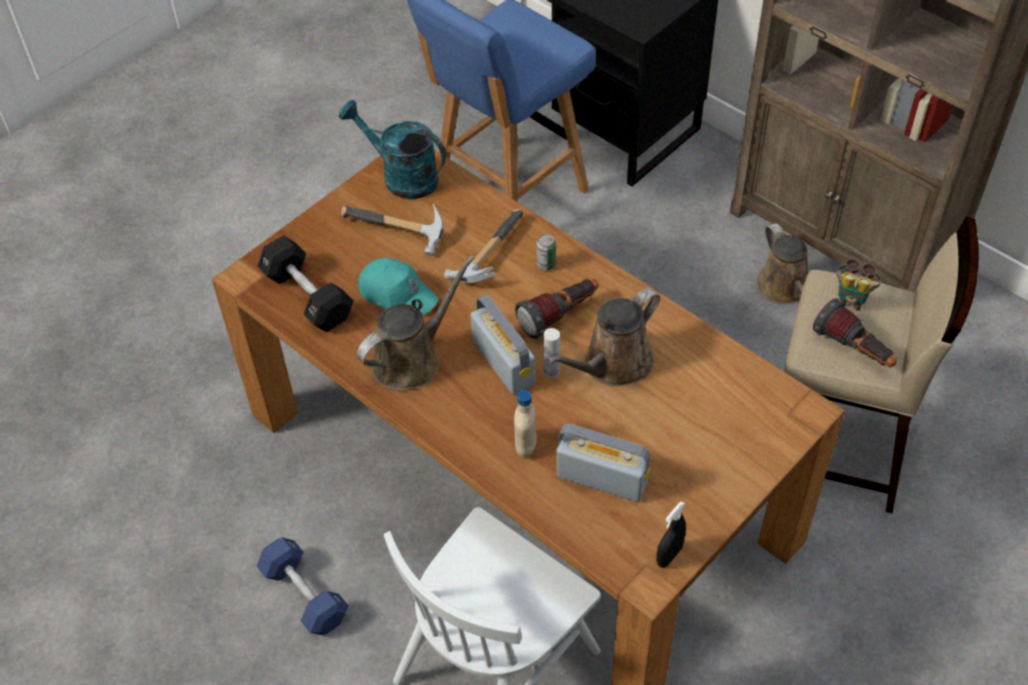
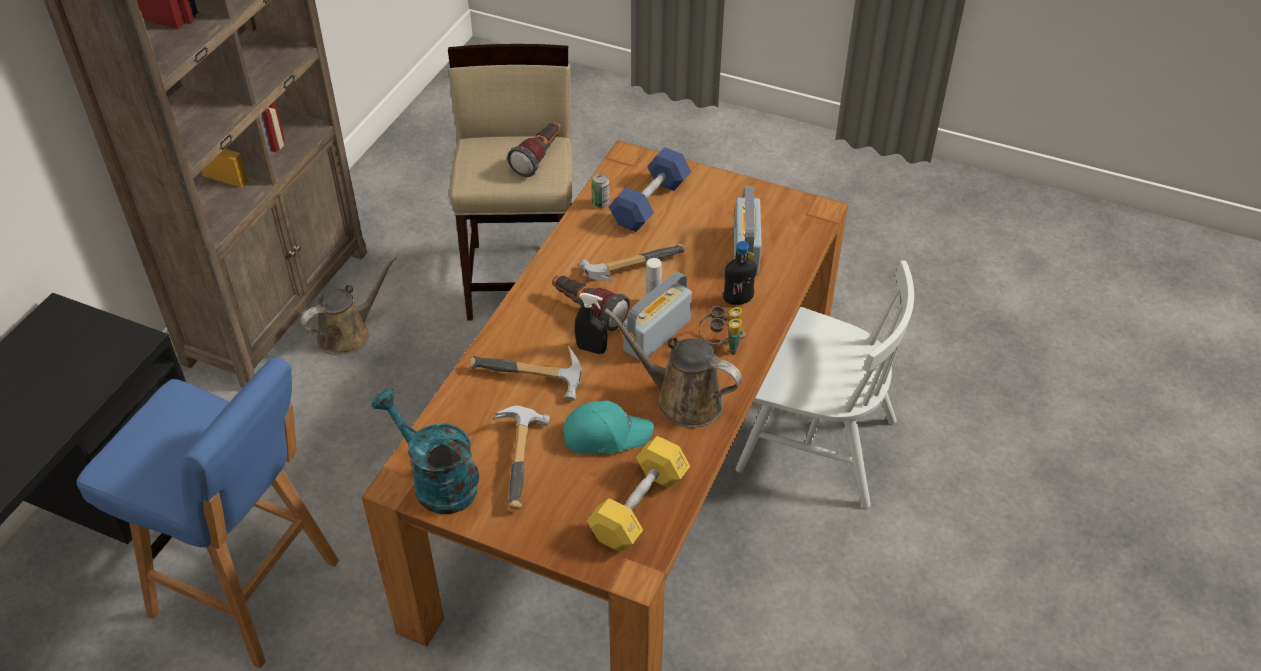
camera: 110 degrees left, 5 degrees down
black dumbbell [257,235,354,332] -> yellow dumbbell [587,436,690,552]
blue dumbbell [257,537,349,635] -> blue dumbbell moved to [609,147,691,232]
turquoise watering can [339,100,446,199] -> turquoise watering can turned 120 degrees clockwise [372,389,479,514]
turquoise cap [357,258,439,316] -> turquoise cap turned 75 degrees clockwise [563,400,654,454]
beige bottle [514,390,537,458] -> black bottle [723,241,757,305]
can [536,234,556,271] -> can moved to [591,174,609,208]
brown watering can [547,288,660,387] -> hammer [579,244,685,282]
black spray bottle [656,501,686,568] -> black spray bottle moved to [574,293,607,354]
binoculars [836,259,881,311] -> binoculars moved to [699,306,746,355]

